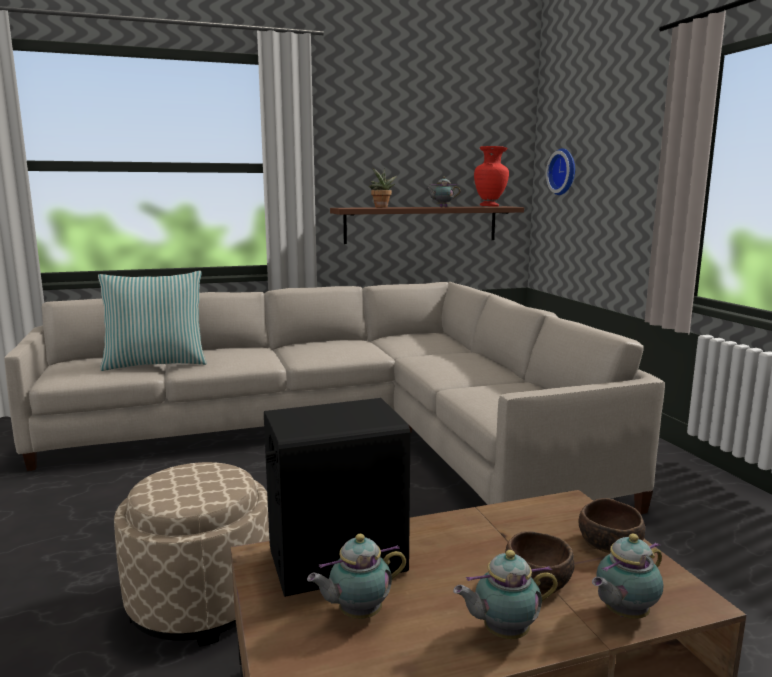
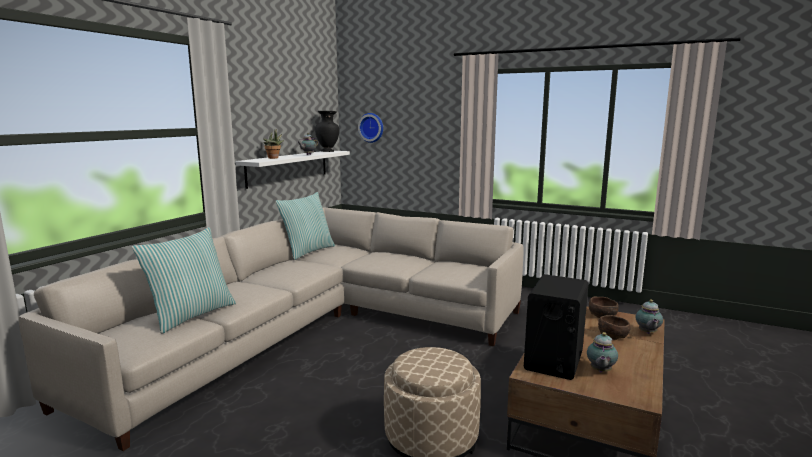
camera: 45 degrees left, 0 degrees up
brown shelf [330,206,524,244] -> white shelf [236,151,350,189]
teapot [453,550,558,639] -> none
red vase [474,146,509,207] -> black vase [315,111,340,152]
none -> pillow [275,192,335,260]

